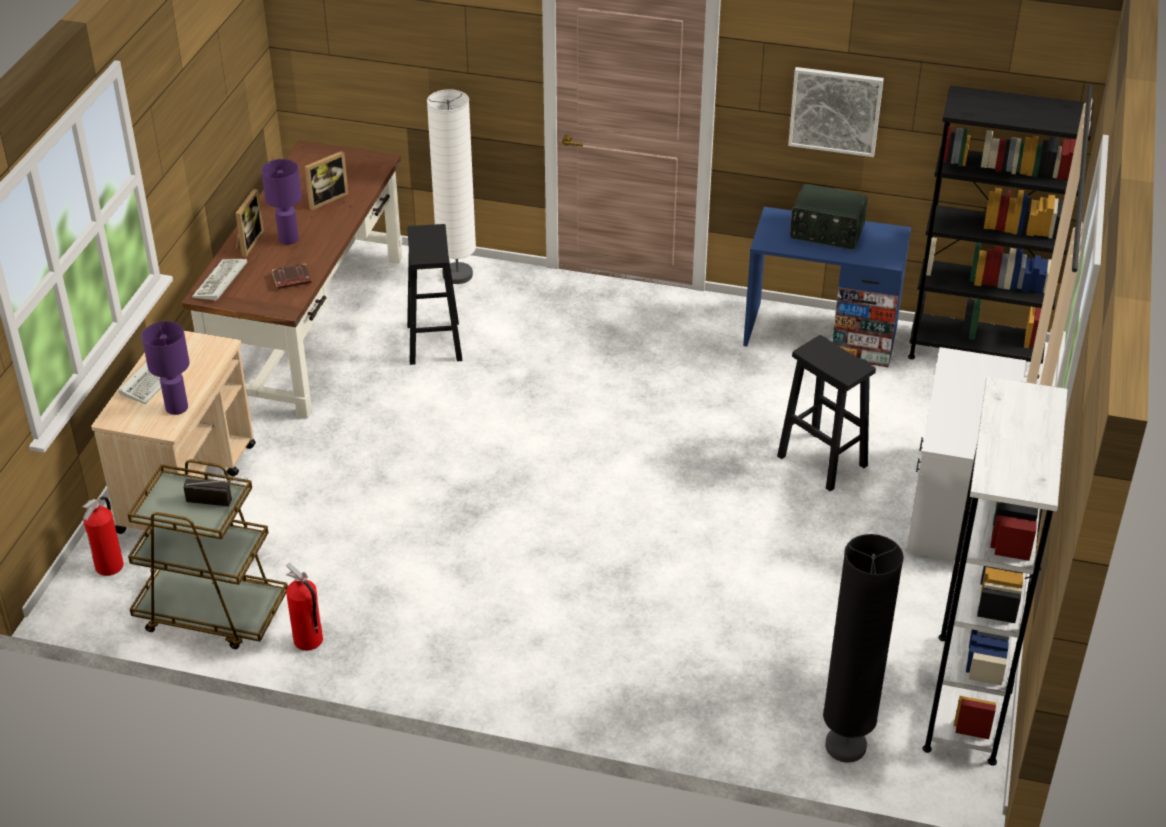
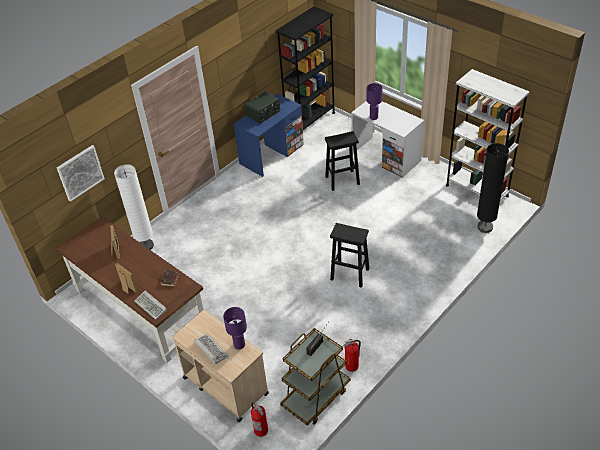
camera: 60 degrees left, 5 degrees up
purple table lamp [261,159,302,245] -> purple table lamp moved to [366,83,382,120]
black stool [407,224,463,365] -> black stool moved to [330,223,369,288]
picture [788,67,884,157] -> picture moved to [57,145,105,202]

